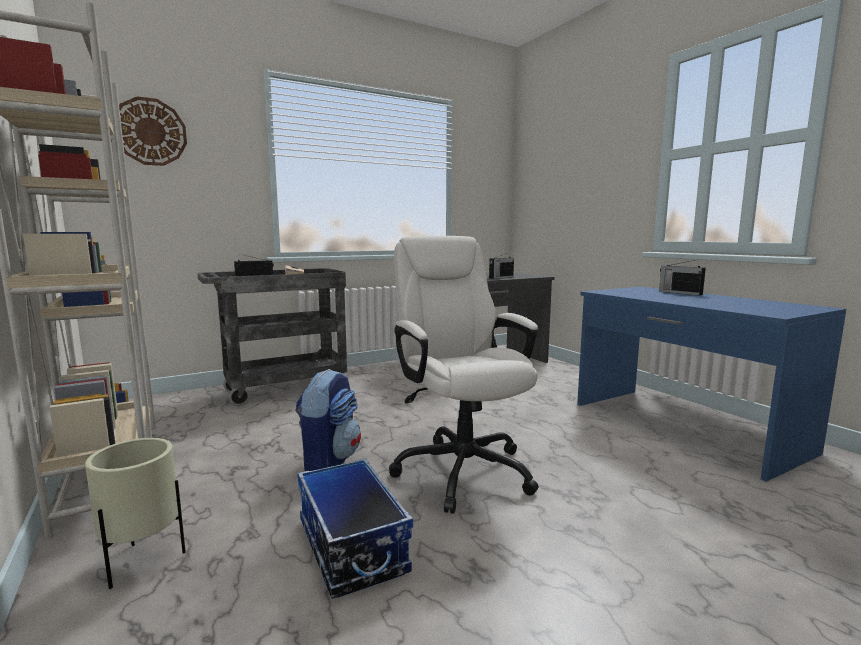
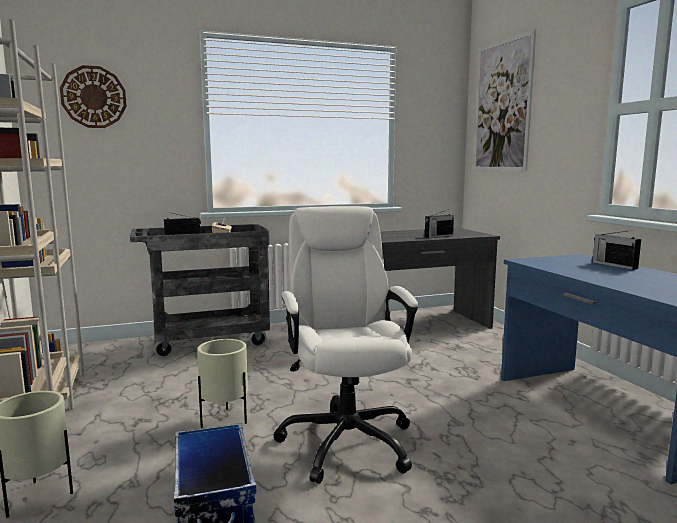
camera: 10 degrees right, 0 degrees up
backpack [295,369,361,471] -> beige planter [197,339,248,428]
none -> picture [473,30,536,171]

